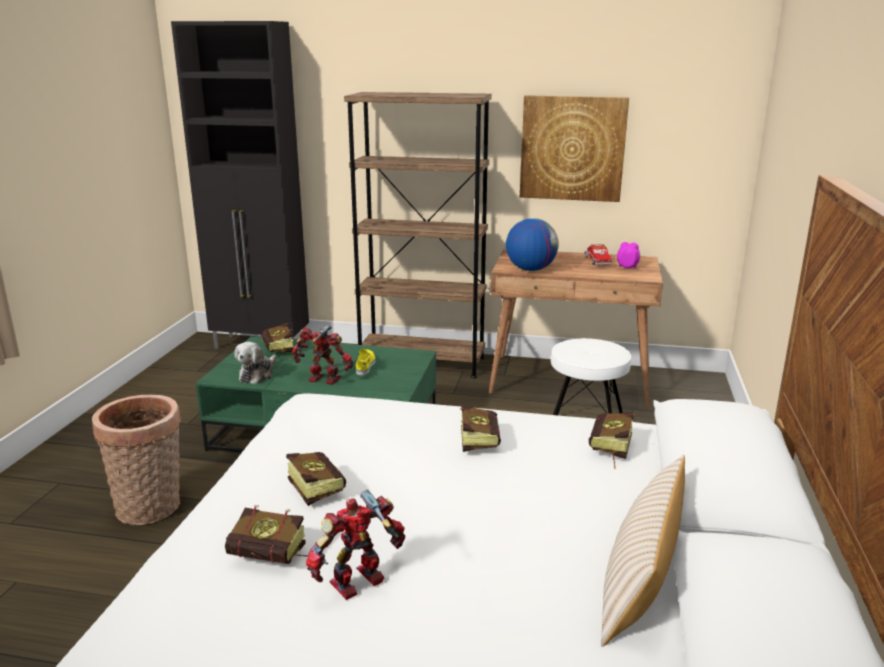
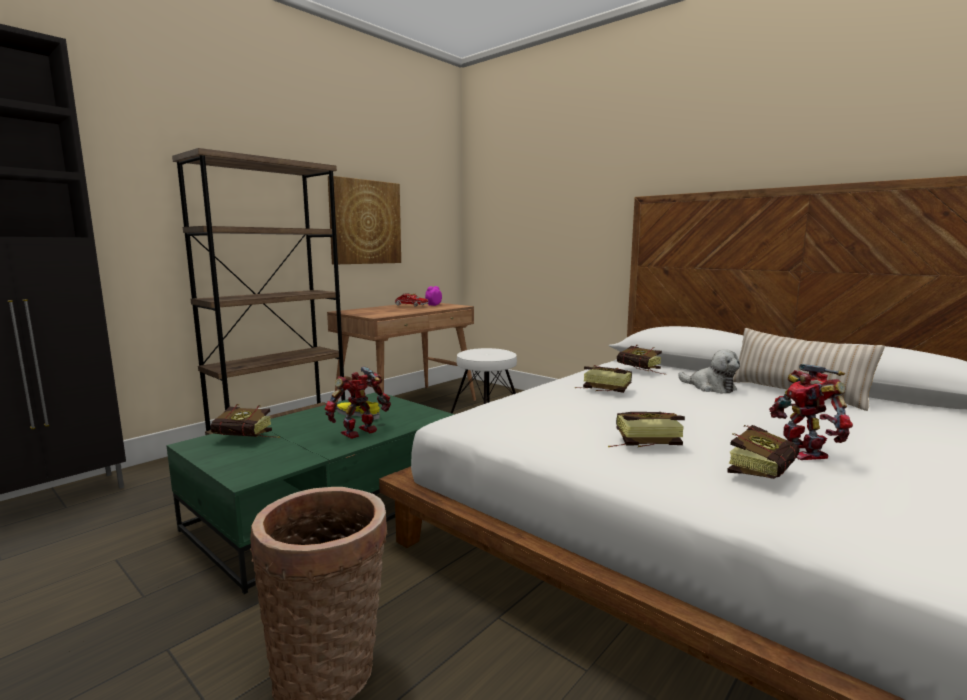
camera: 60 degrees left, 10 degrees down
plush toy [234,342,277,384] -> plush toy moved to [678,349,740,393]
globe [506,218,559,271] -> none

